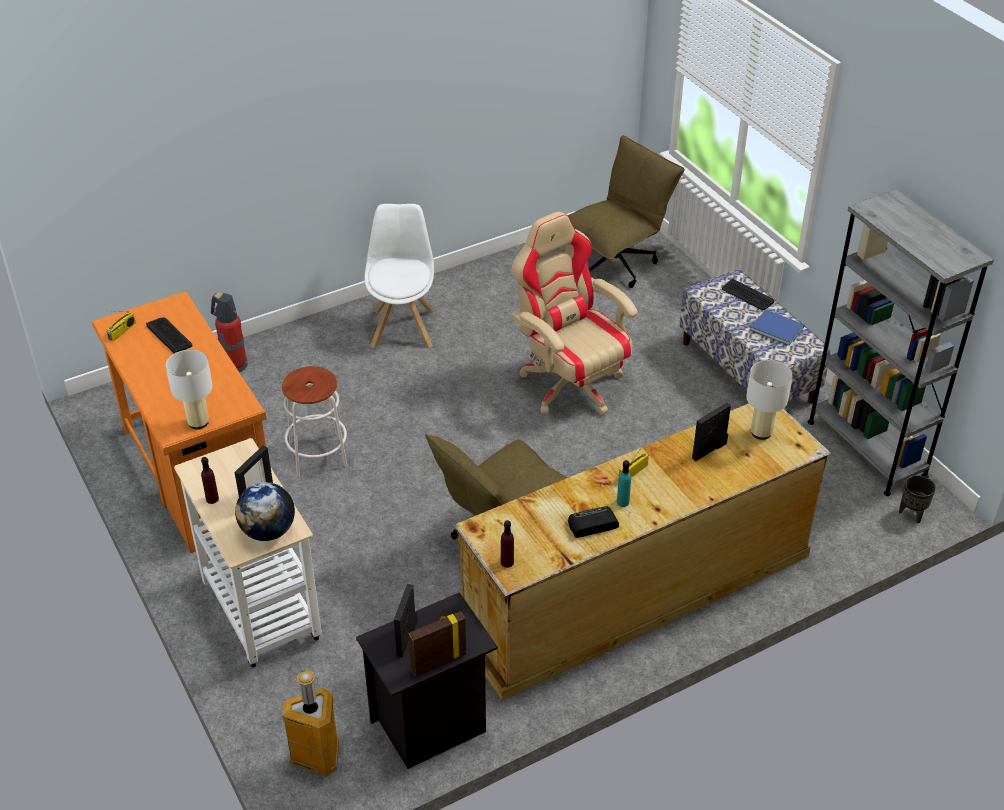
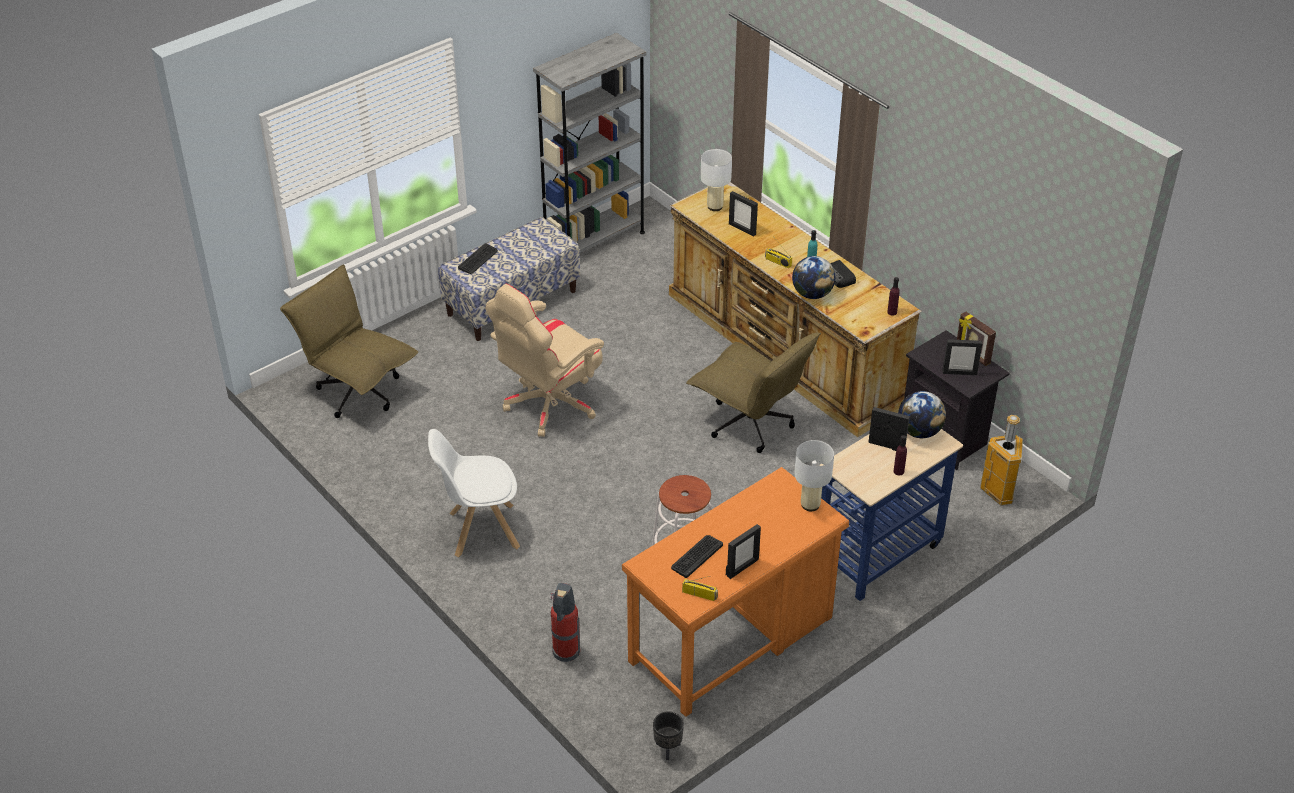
camera: 100 degrees left, 0 degrees up
white cart [174,438,322,668] -> blue cart [820,429,963,601]
blue book [750,310,805,345] -> none
black planter [899,475,936,523] -> black planter moved to [653,711,684,760]
none -> picture frame [726,524,761,579]
none -> globe [792,256,835,299]

